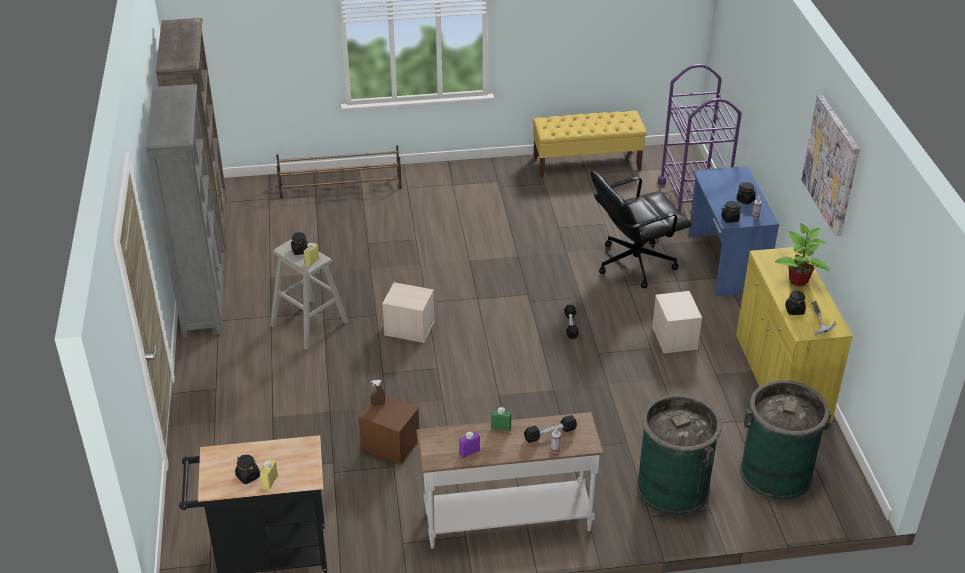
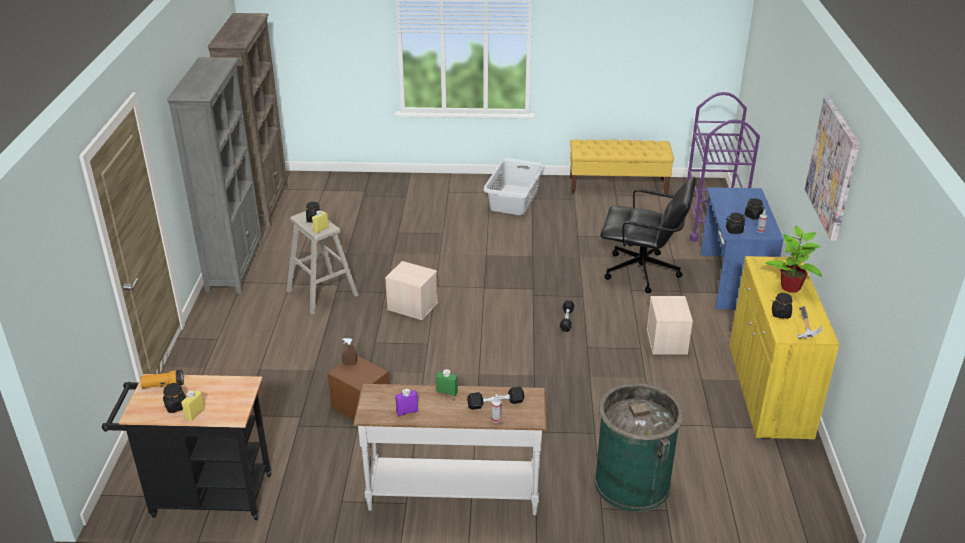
camera: 10 degrees right, 5 degrees down
brown shoe rack [276,146,402,198] -> none
black office chair [591,171,692,288] -> black office chair turned 150 degrees counterclockwise [600,177,696,293]
green trash can [740,380,831,500] -> none
none -> flashlight [140,370,184,388]
none -> grey laundry basket [483,158,545,215]

